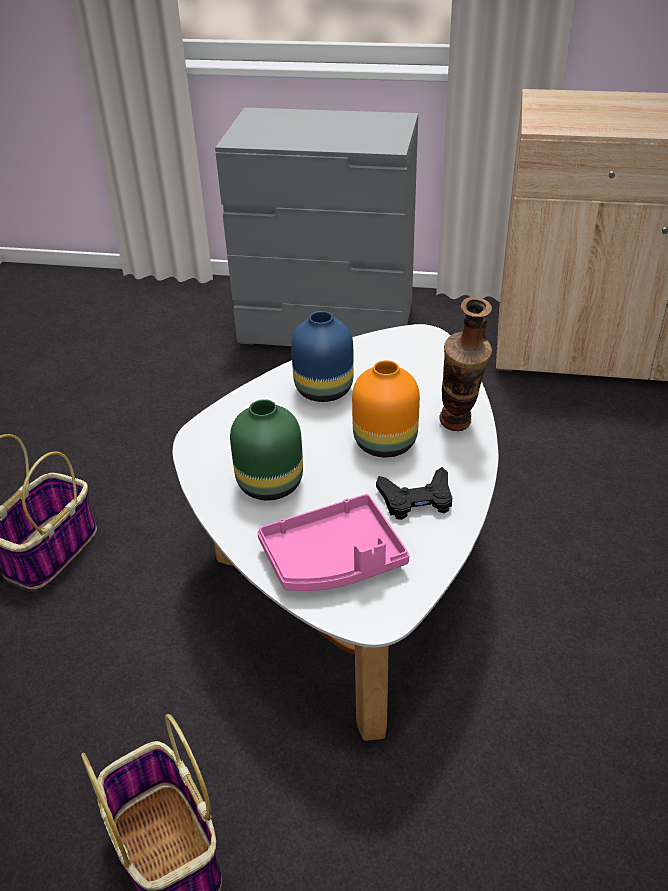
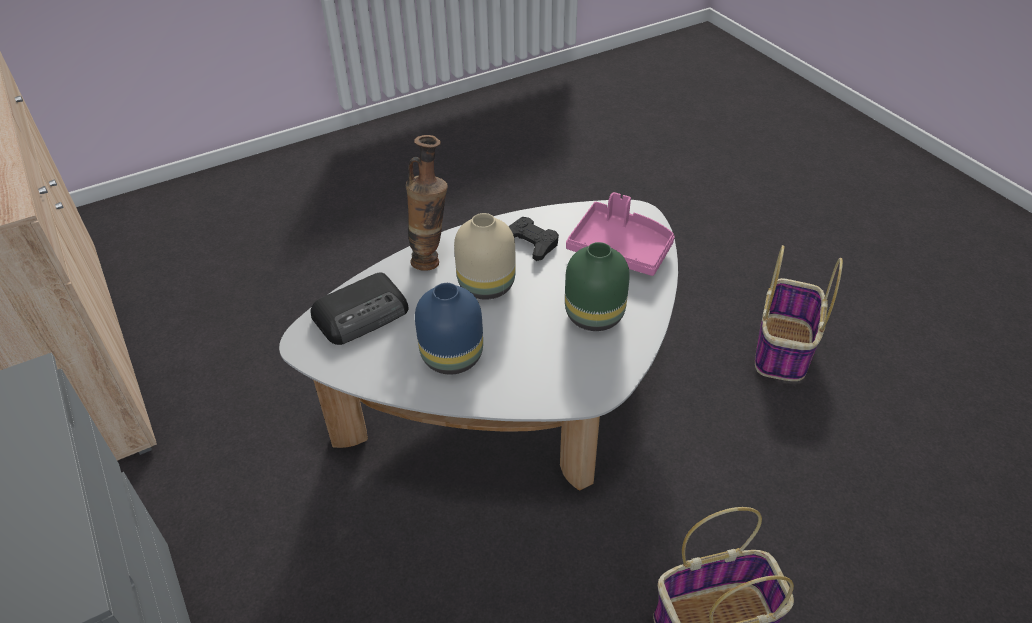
camera: 130 degrees left, 5 degrees up
orange vase [352,360,420,457] -> beige vase [454,213,516,300]
none -> radio [310,273,409,345]

